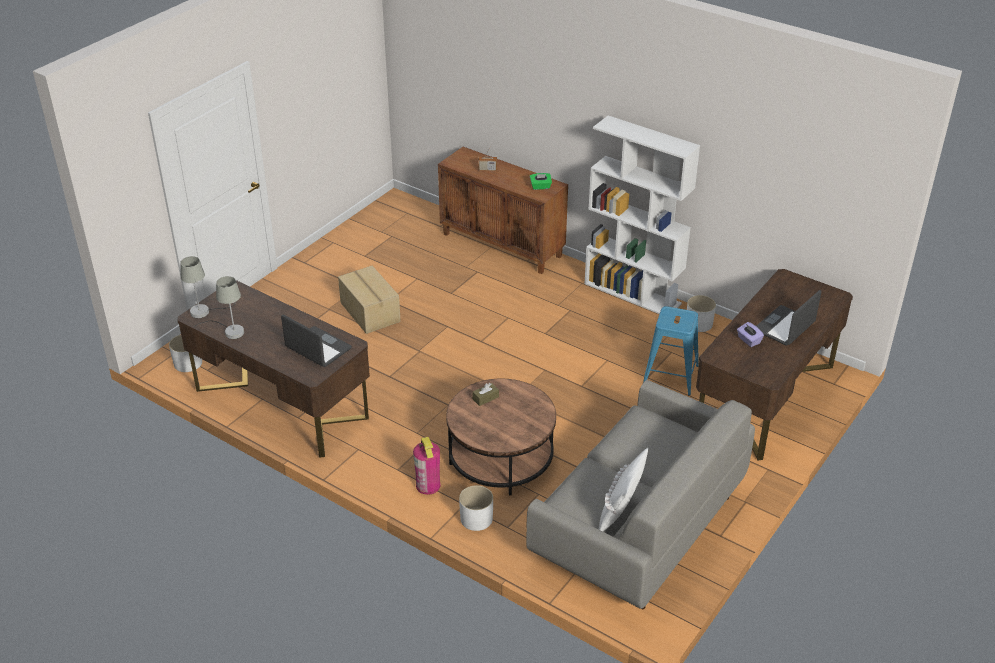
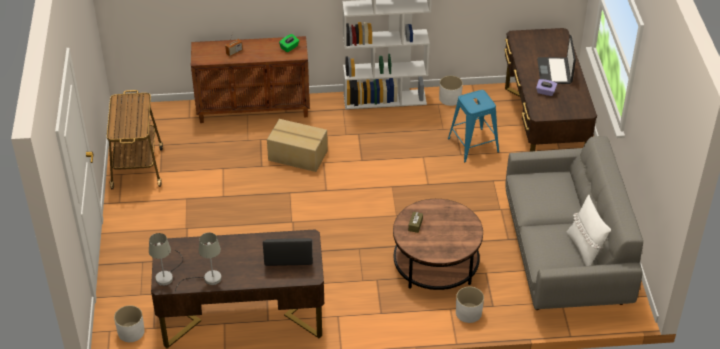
camera: 40 degrees left, 5 degrees up
cardboard box [338,266,401,334] -> cardboard box moved to [267,119,328,172]
fire extinguisher [413,437,440,495] -> none
none -> cart [107,90,163,189]

